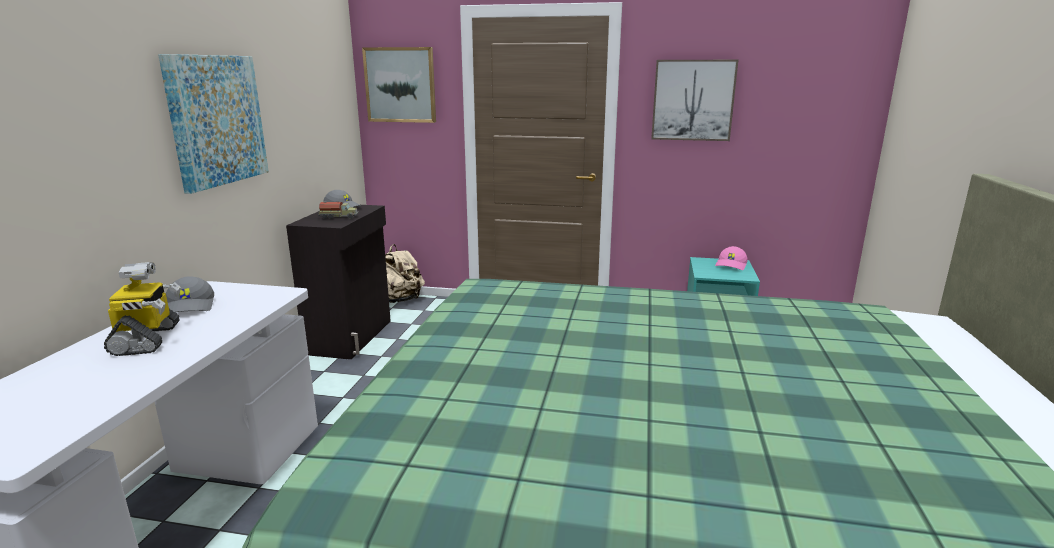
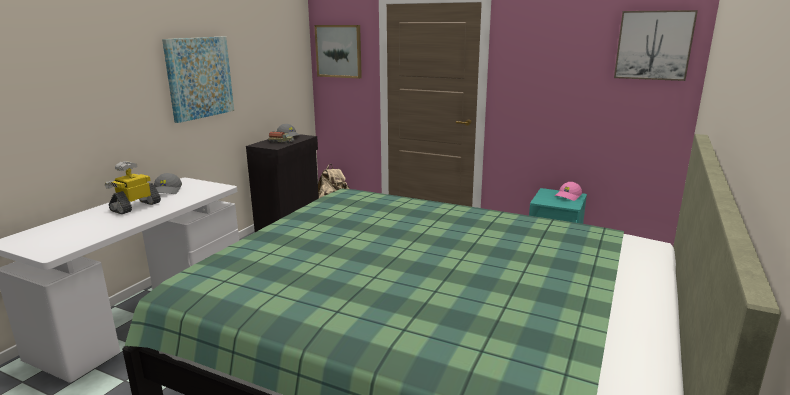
camera: 15 degrees right, 0 degrees up
toy robot [104,262,181,356] -> toy robot turned 150 degrees counterclockwise [105,161,161,214]
picture [651,60,738,141] -> picture moved to [614,10,698,81]

